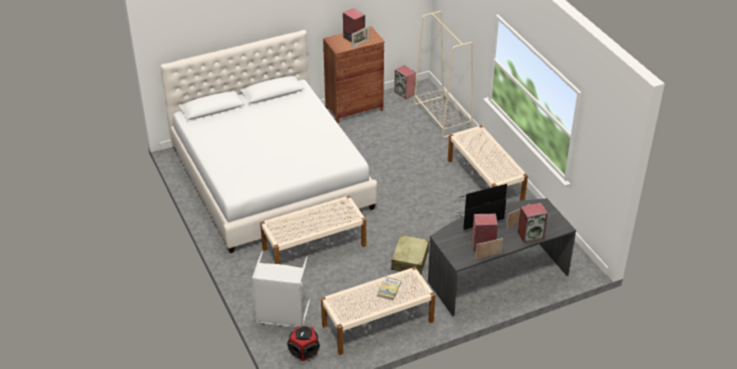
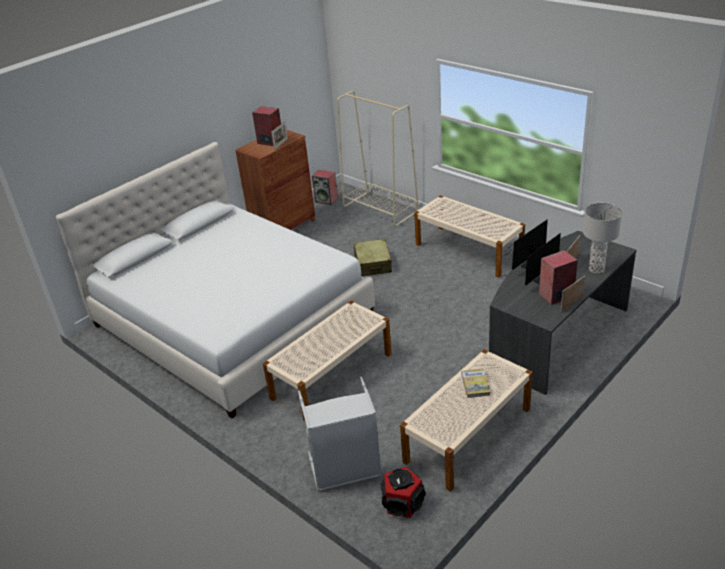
camera: 20 degrees left, 5 degrees down
beige suitcase [391,235,429,274] -> beige suitcase moved to [353,239,392,276]
speaker [518,203,548,243] -> white table lamp [583,203,622,274]

